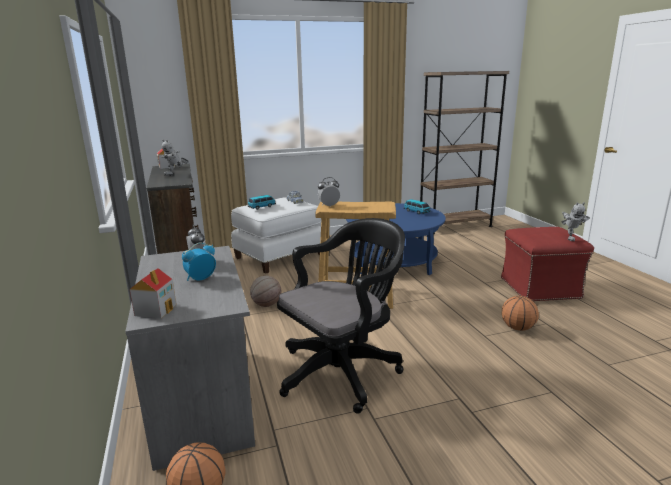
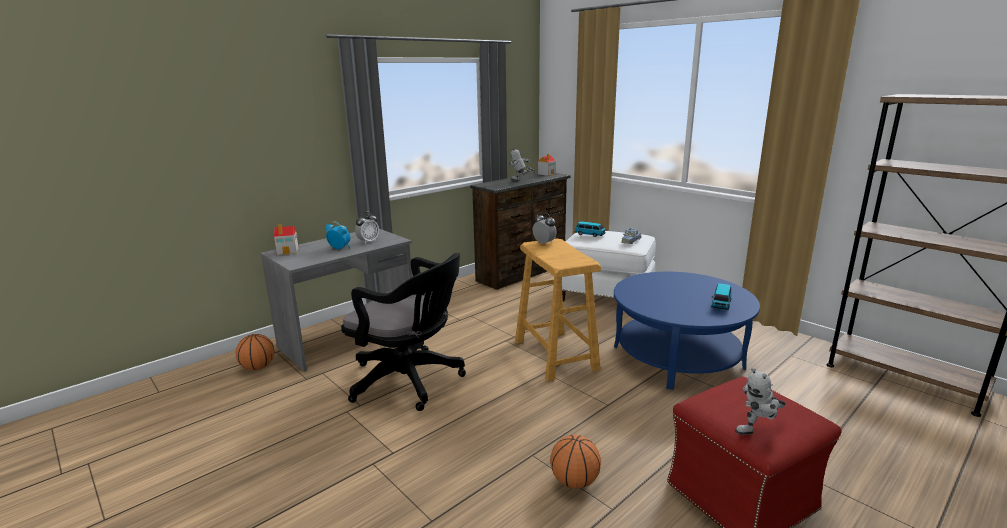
camera: 65 degrees right, 0 degrees up
basketball [250,276,281,307] -> none

